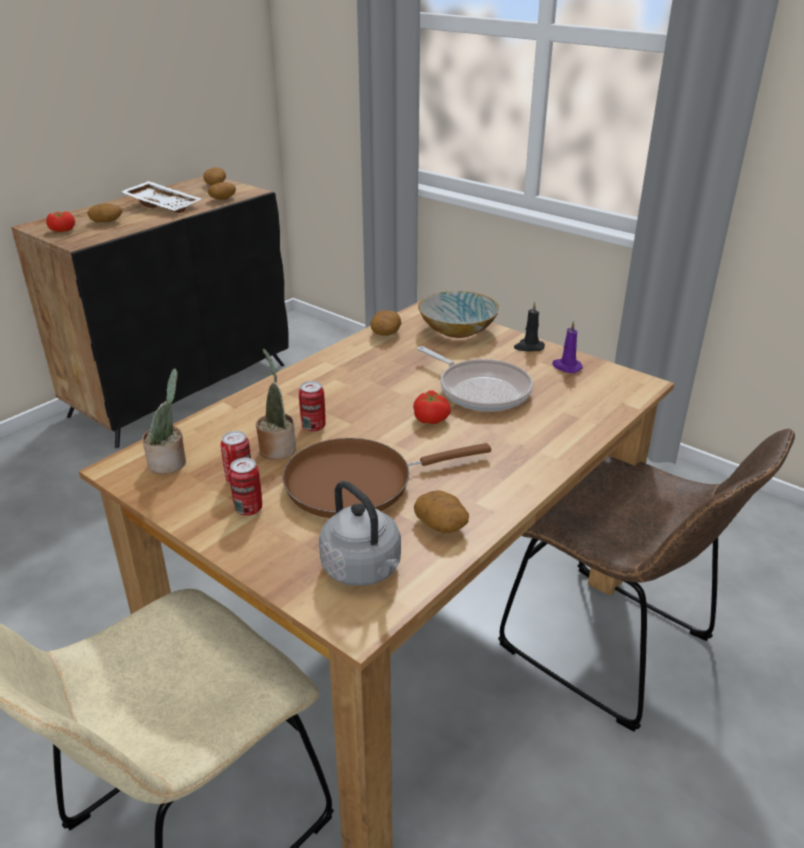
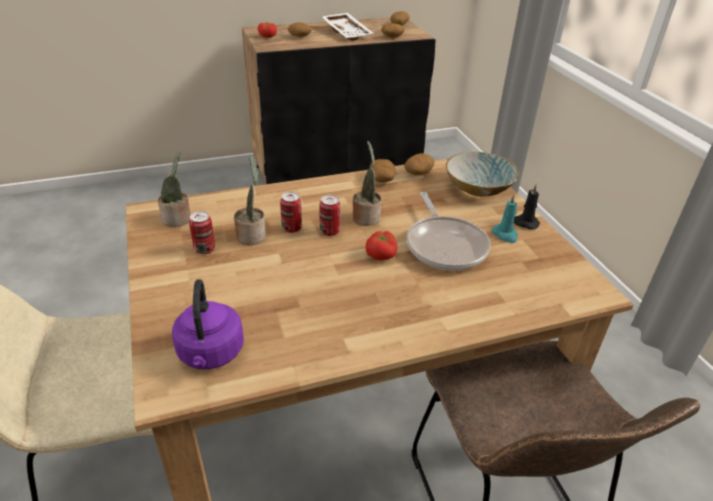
camera: 30 degrees right, 5 degrees up
can [229,458,262,516] -> can moved to [319,195,340,236]
brown frying pan [282,438,491,518] -> none
grey kettle [319,481,401,586] -> purple kettle [172,279,244,369]
potato [414,490,469,533] -> potato moved to [370,159,396,182]
purple candle [552,320,583,373] -> none
none -> potted plant [353,141,381,226]
none -> turquoise candle [492,195,518,243]

